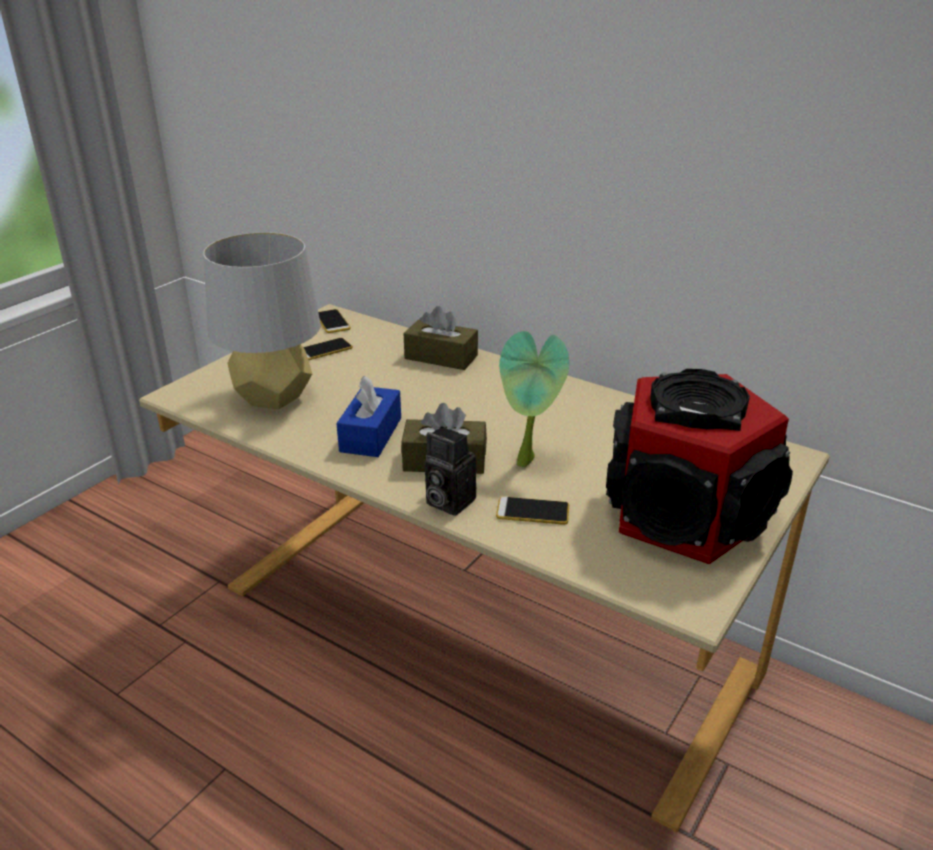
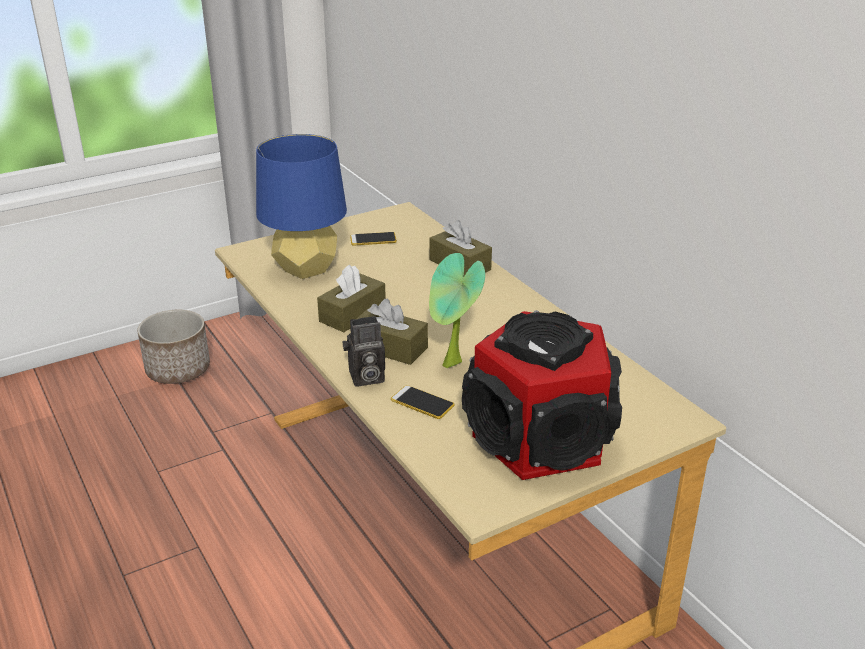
camera: 25 degrees right, 0 degrees up
grey table lamp [203,232,321,409] -> blue table lamp [256,134,347,279]
phone [318,309,351,333] -> none
blue tissue box [336,375,401,457] -> brown tissue box [317,264,386,332]
camera [425,426,477,516] -> camera turned 75 degrees counterclockwise [343,316,385,386]
none -> planter [137,310,210,384]

